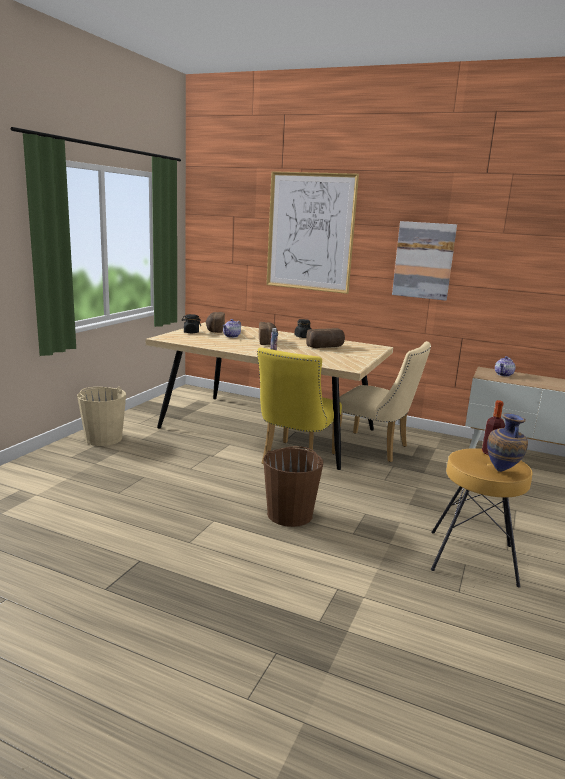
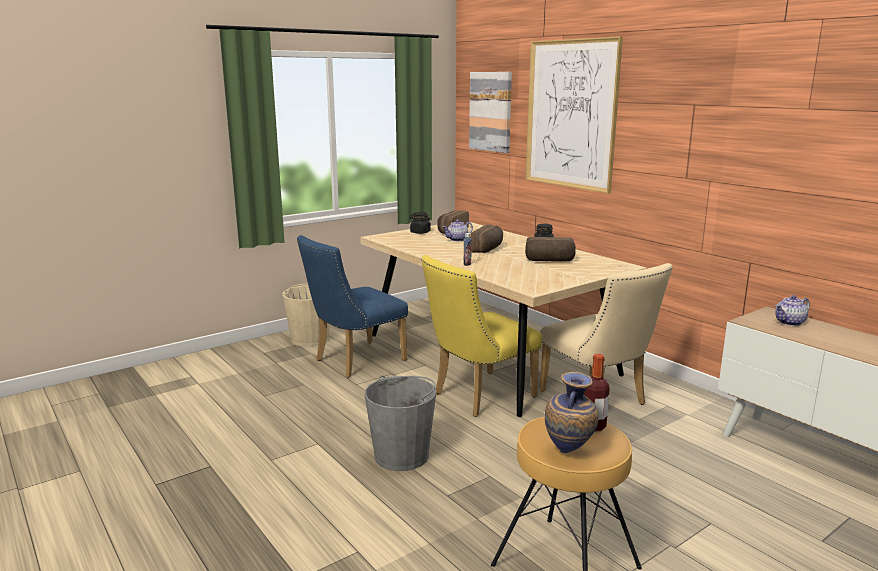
camera: 30 degrees right, 0 degrees up
brown bucket [263,446,323,527] -> grey bucket [364,376,436,471]
picture [392,221,457,301] -> picture moved to [469,72,512,153]
none -> blue chair [297,235,408,378]

